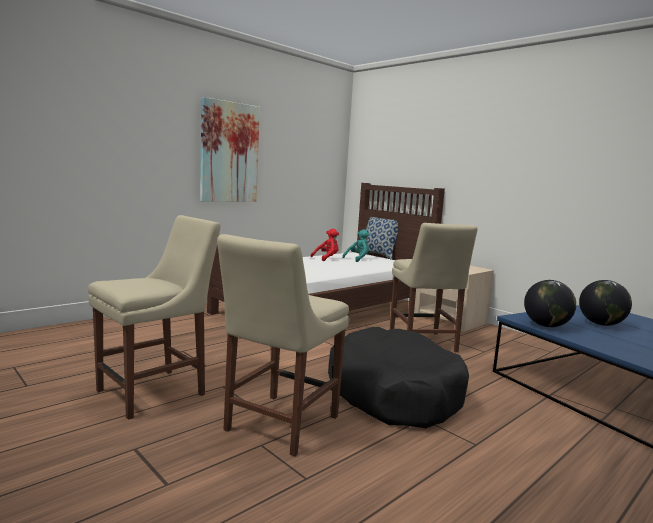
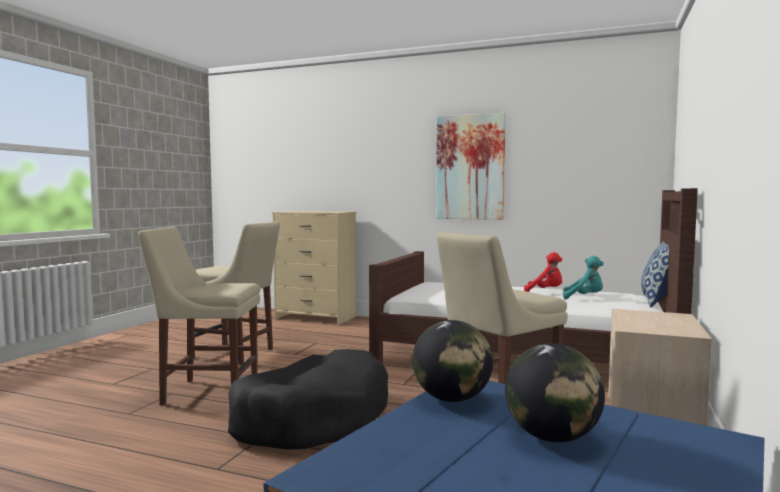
camera: 65 degrees right, 5 degrees down
none -> beige dresser [272,211,357,325]

